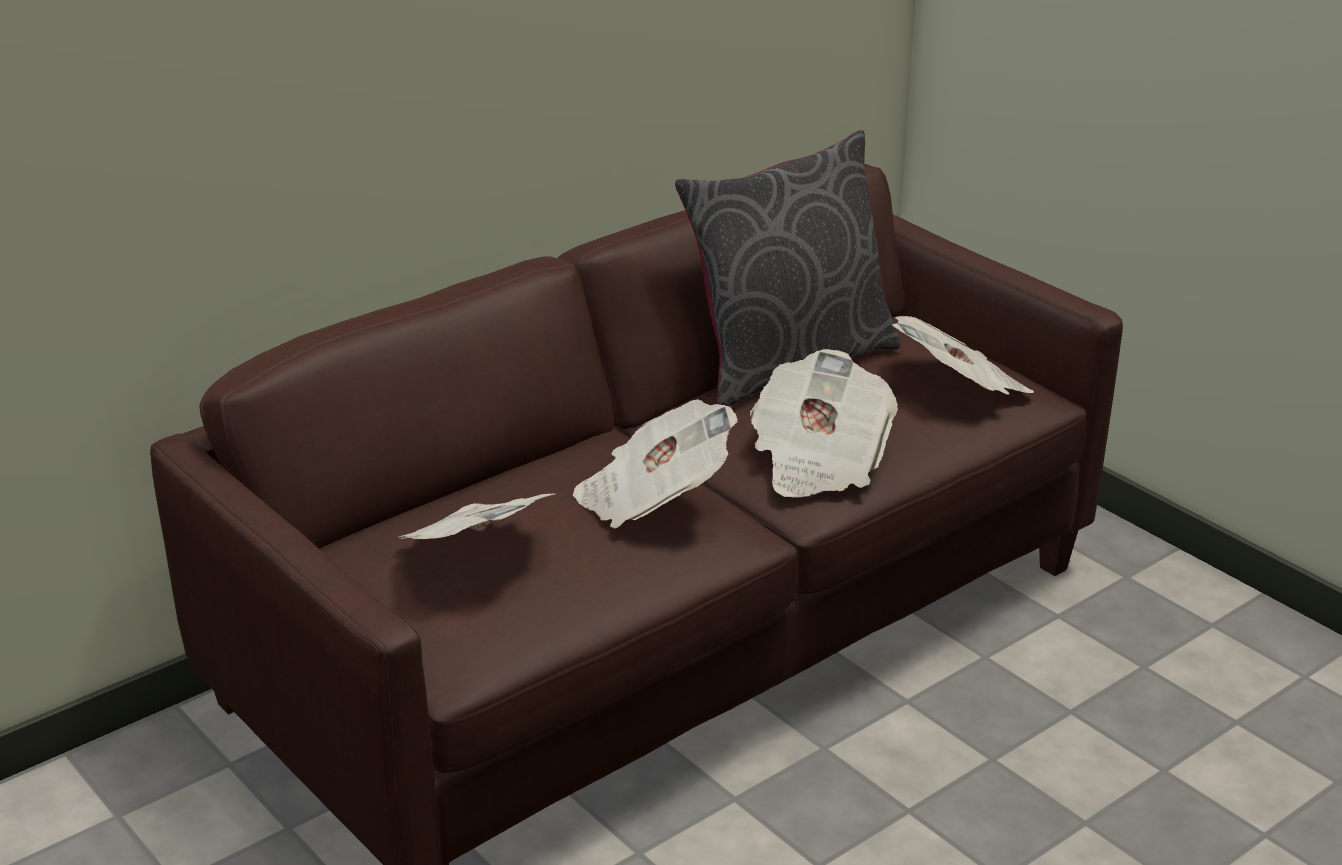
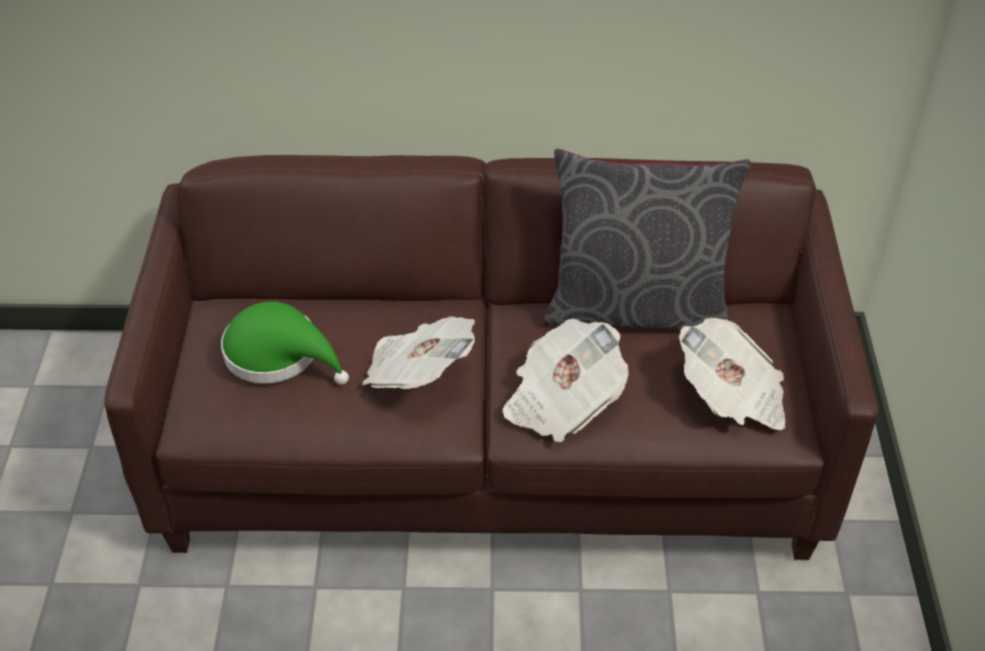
camera: 40 degrees right, 15 degrees up
newspaper [399,493,555,539] -> green hat [221,302,349,385]

